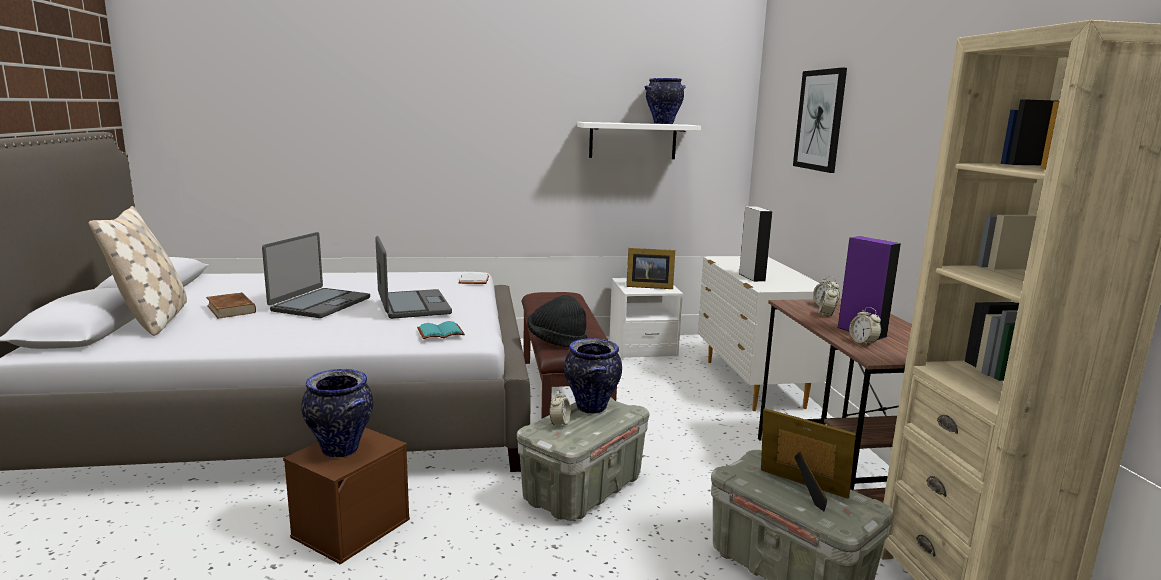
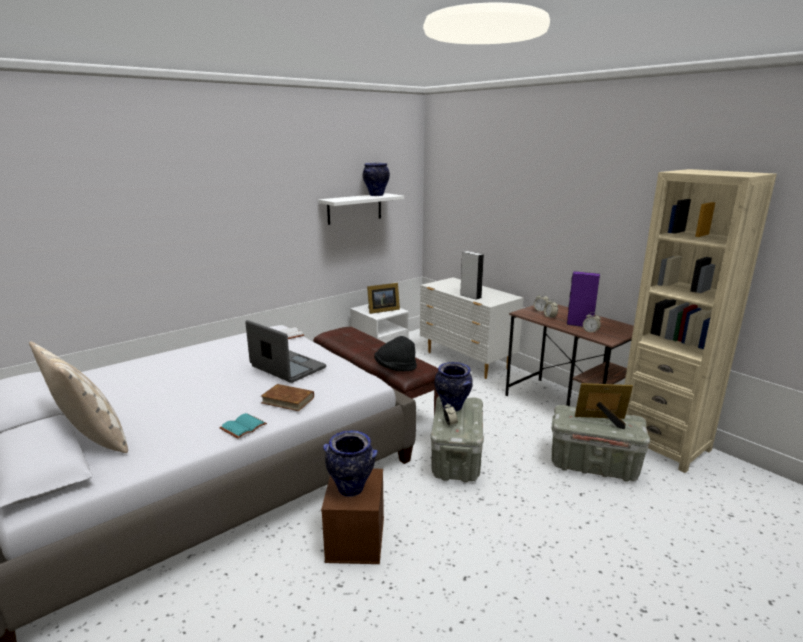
camera: 30 degrees left, 5 degrees up
brown book [206,292,256,319] -> brown book moved to [261,384,314,411]
laptop [262,232,370,318] -> none
turquoise book [417,321,465,339] -> turquoise book moved to [220,413,267,439]
picture [793,68,847,173] -> none

